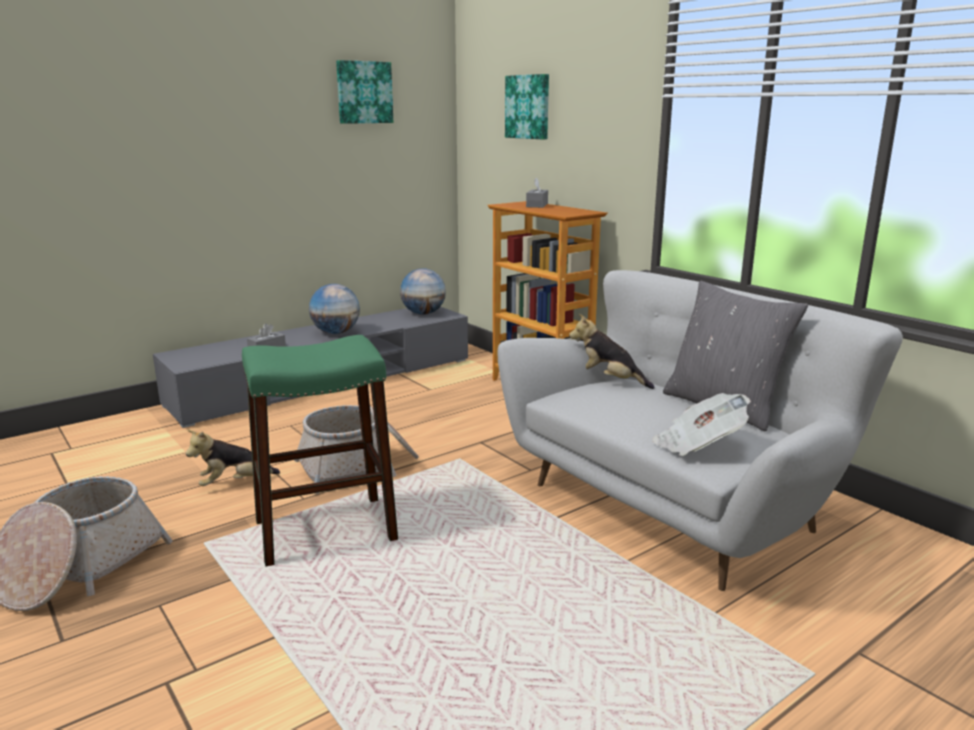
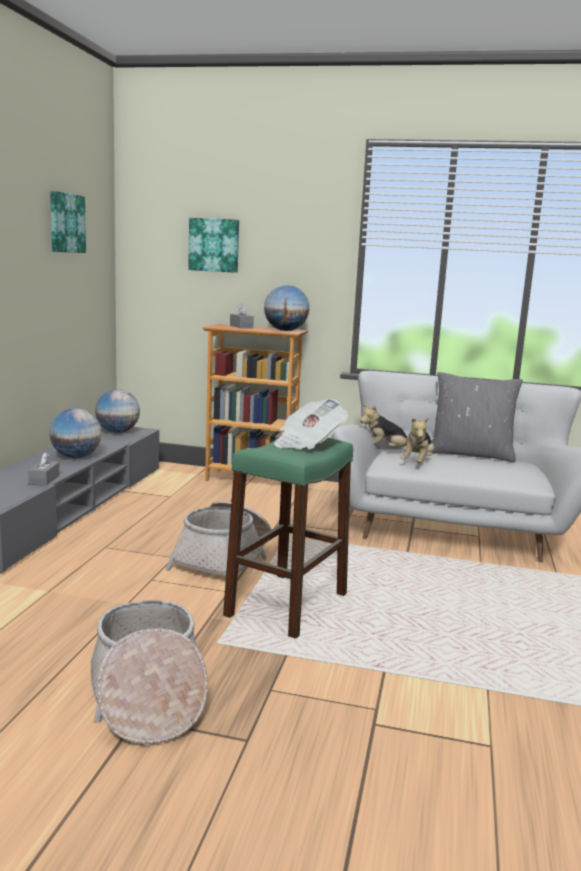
camera: 40 degrees left, 5 degrees down
plush toy [186,430,280,486] -> plush toy moved to [401,417,435,463]
newspaper [652,393,751,456] -> newspaper moved to [274,399,348,449]
none -> globe [264,285,309,331]

